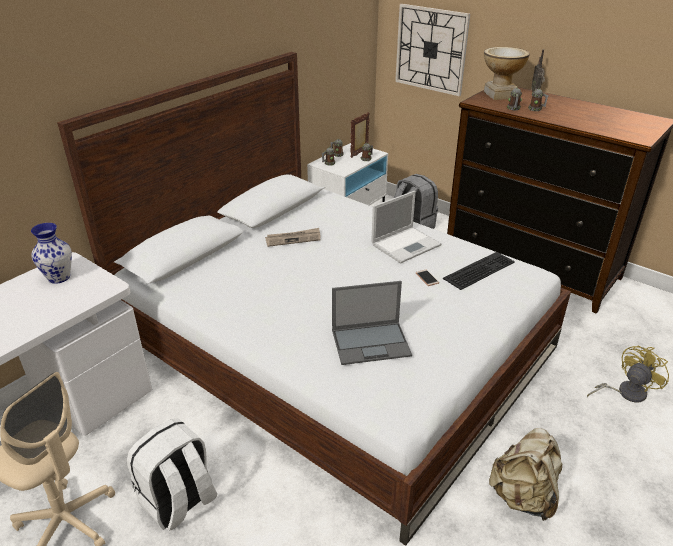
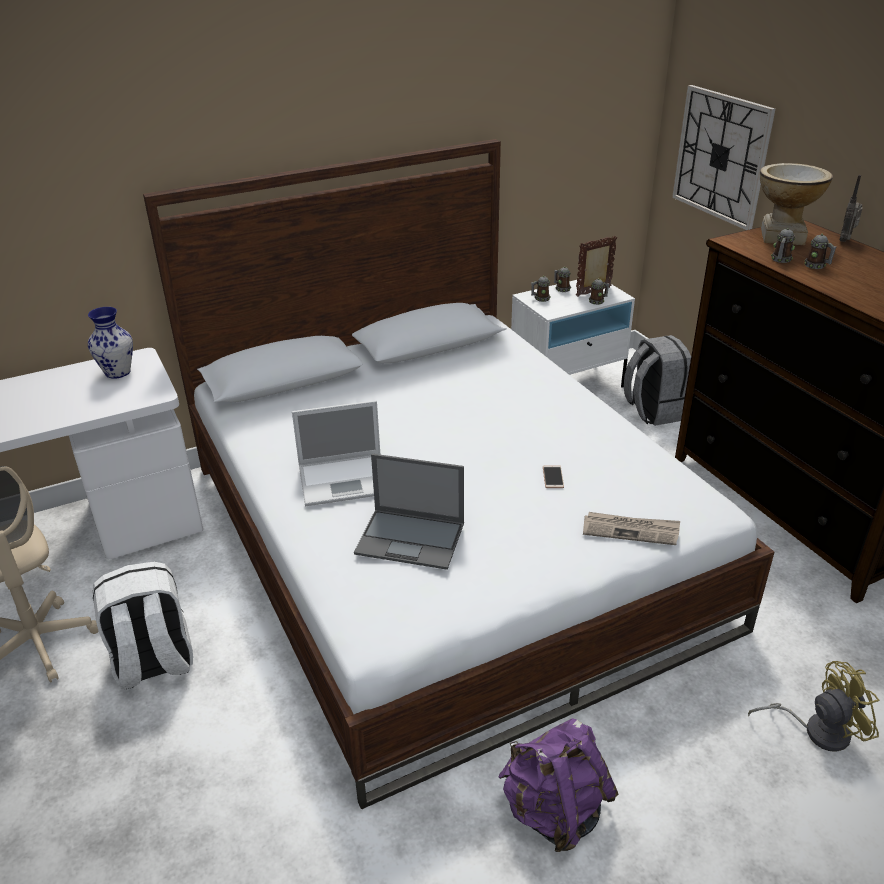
camera: 25 degrees right, 0 degrees up
newspaper [265,228,320,247] -> newspaper moved to [583,512,680,545]
laptop [371,191,441,263] -> laptop moved to [292,400,380,506]
keyboard [443,252,515,290] -> none
beige backpack [489,428,562,521] -> purple backpack [499,718,618,852]

